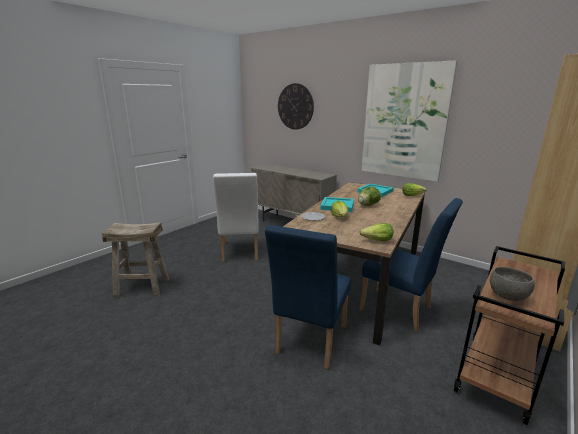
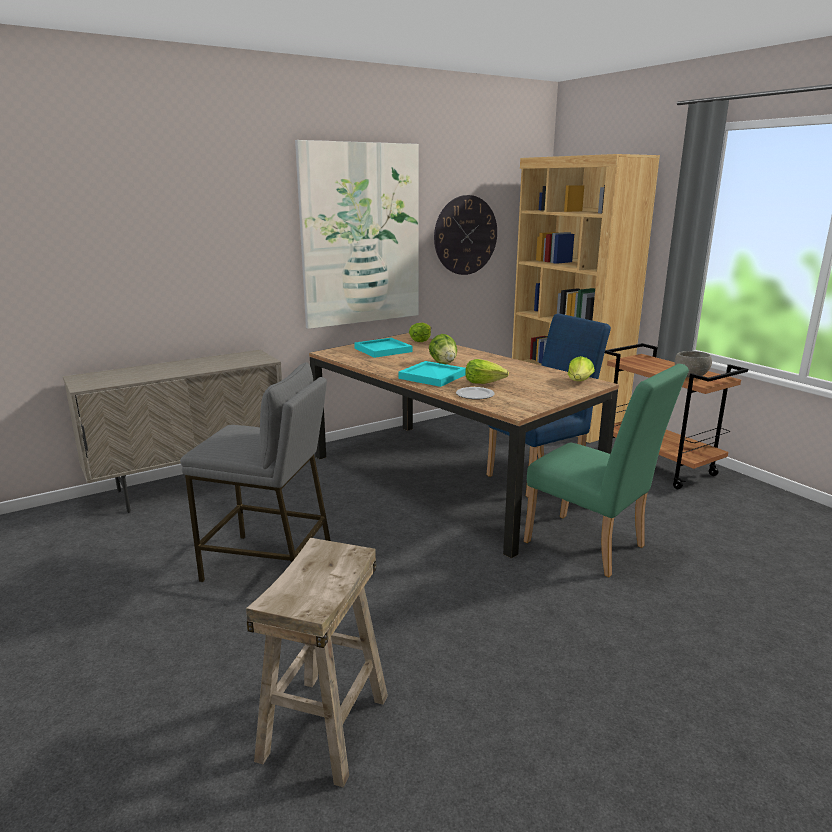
camera: 70 degrees left, 0 degrees up
white chair [213,173,259,262] -> grey stool [180,362,331,582]
blue chair [265,225,351,370] -> green chair [524,364,689,577]
wall clock [278,83,314,130] -> wall clock moved to [434,195,497,275]

